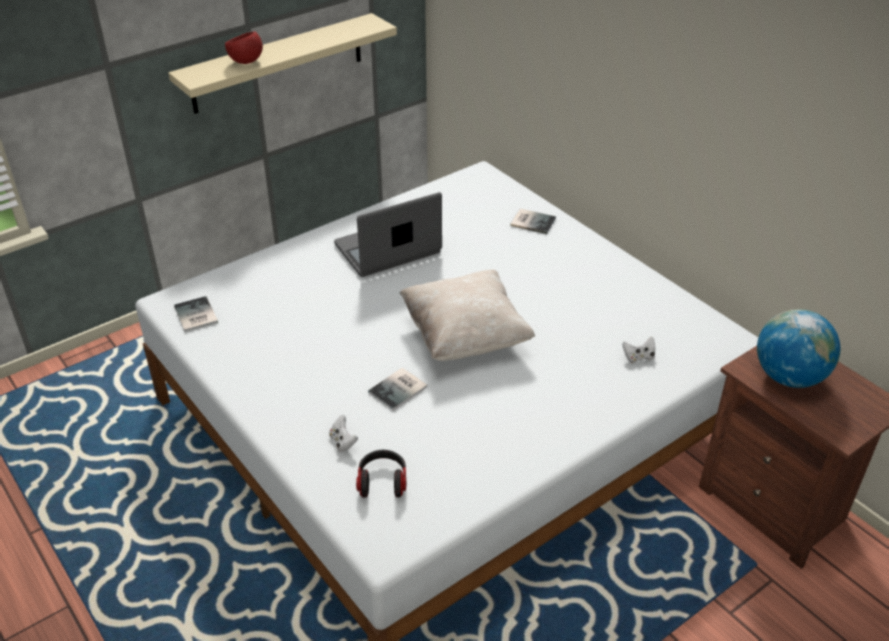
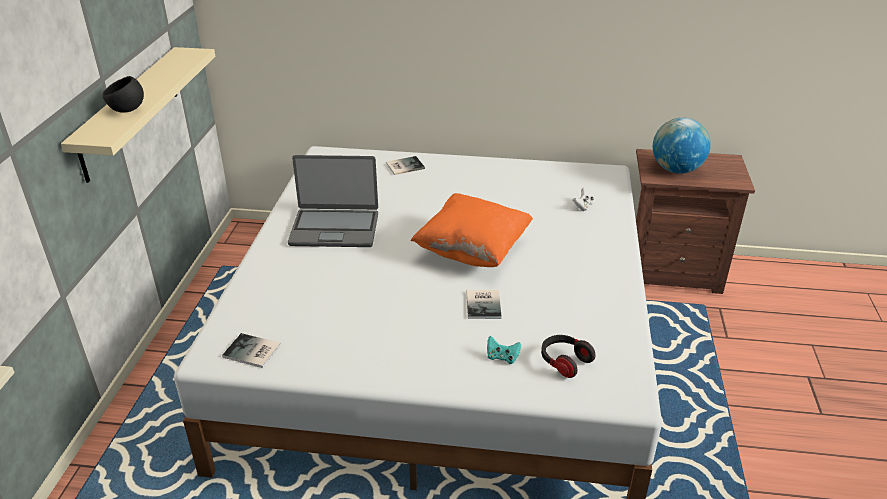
camera: 45 degrees left, 5 degrees down
red bowl [225,31,263,64] -> black bowl [102,76,144,113]
white game controller [329,415,358,452] -> turquoise game controller [487,336,521,364]
laptop [334,192,442,277] -> laptop turned 105 degrees counterclockwise [288,155,378,247]
beige pillow [400,270,535,361] -> orange pillow [410,193,533,267]

